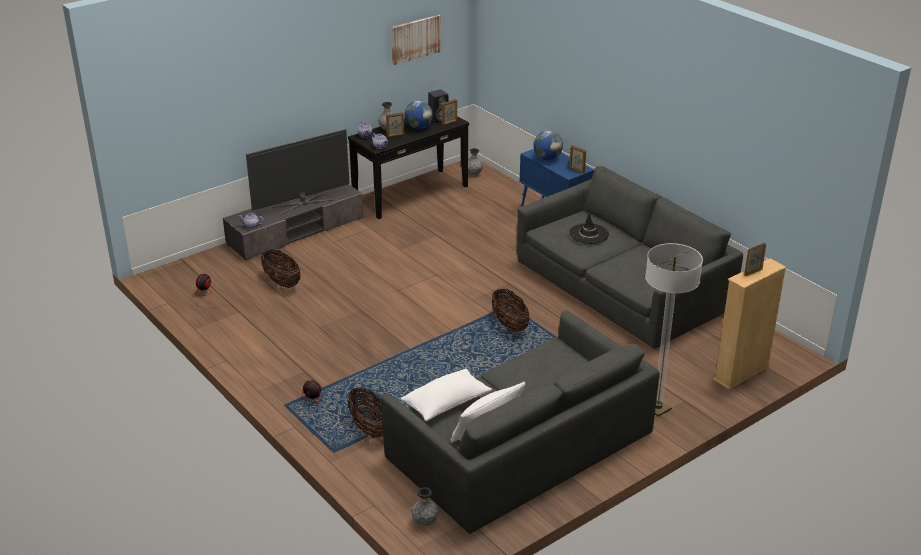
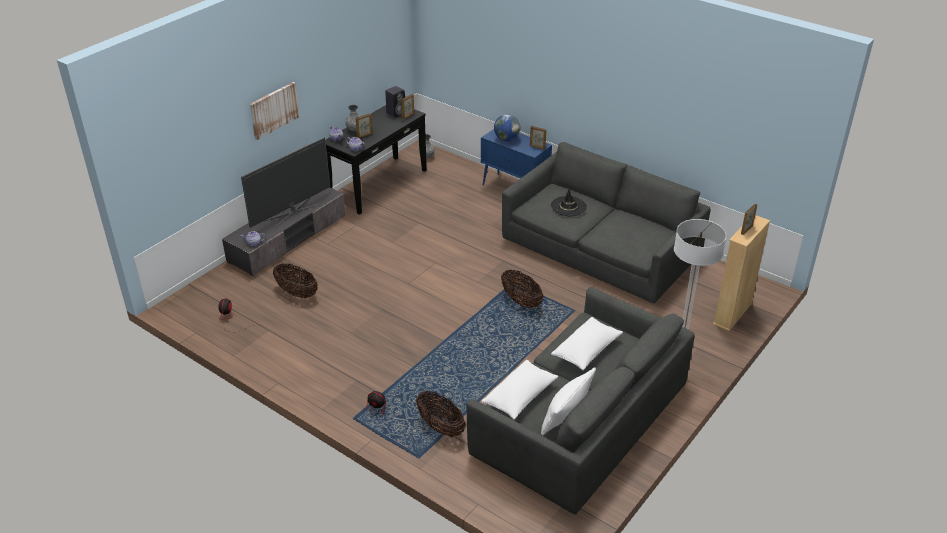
camera: 15 degrees left, 5 degrees up
picture [391,15,441,65] -> picture moved to [250,82,300,140]
globe [404,100,433,129] -> none
grey vase [411,487,439,526] -> none
none -> white pillow [551,317,623,370]

